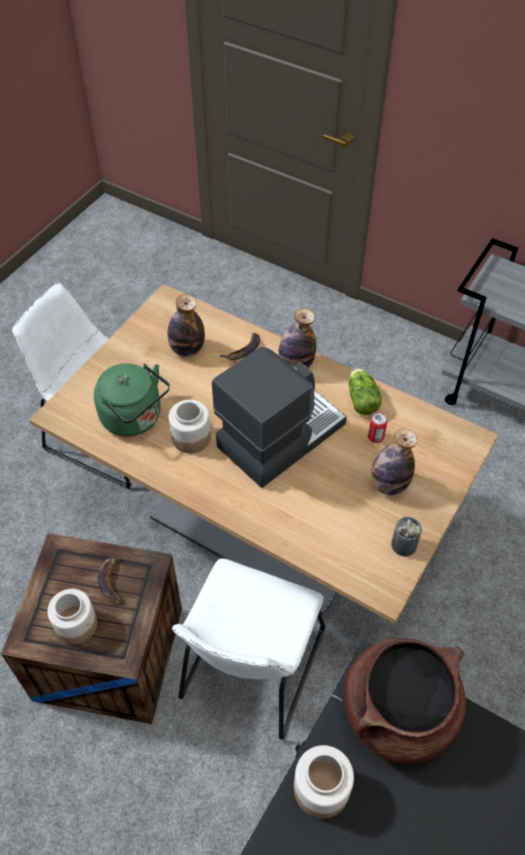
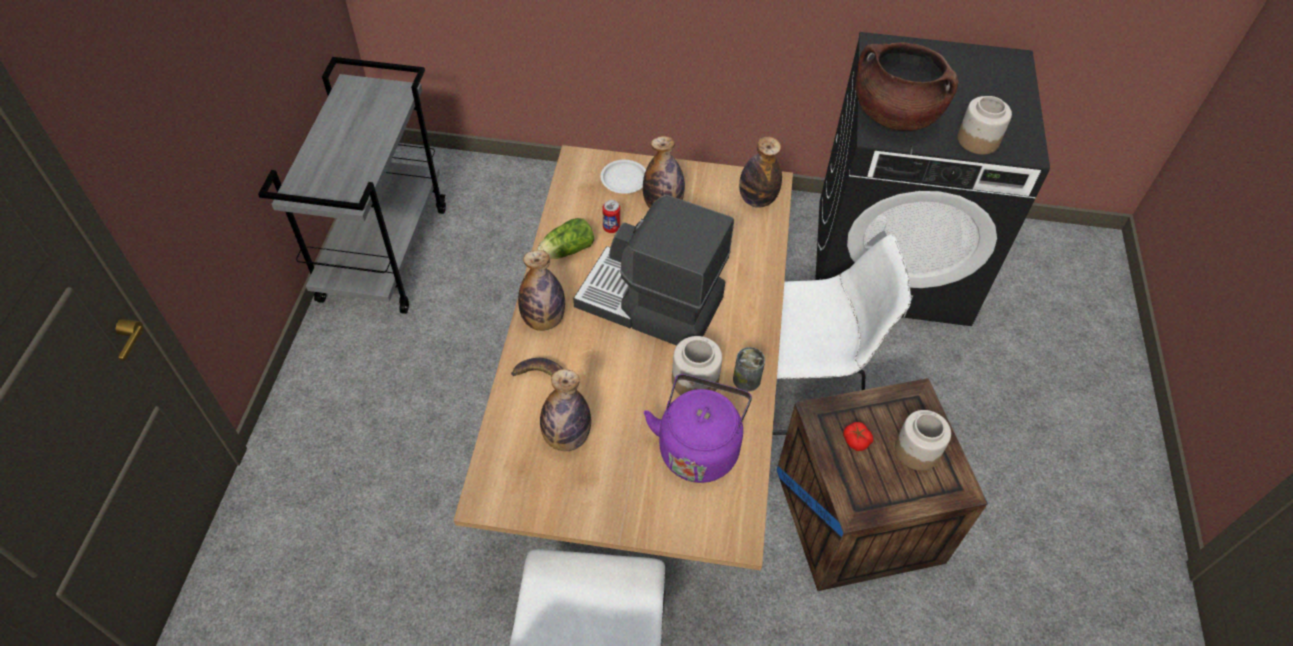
camera: 115 degrees left, 0 degrees up
green kettle [94,363,170,436] -> purple kettle [644,374,752,483]
banana [98,558,125,604] -> tomato [843,422,873,451]
can [391,517,422,557] -> can moved to [733,347,765,392]
none -> white plate [600,160,646,194]
none -> bottle [739,137,782,208]

